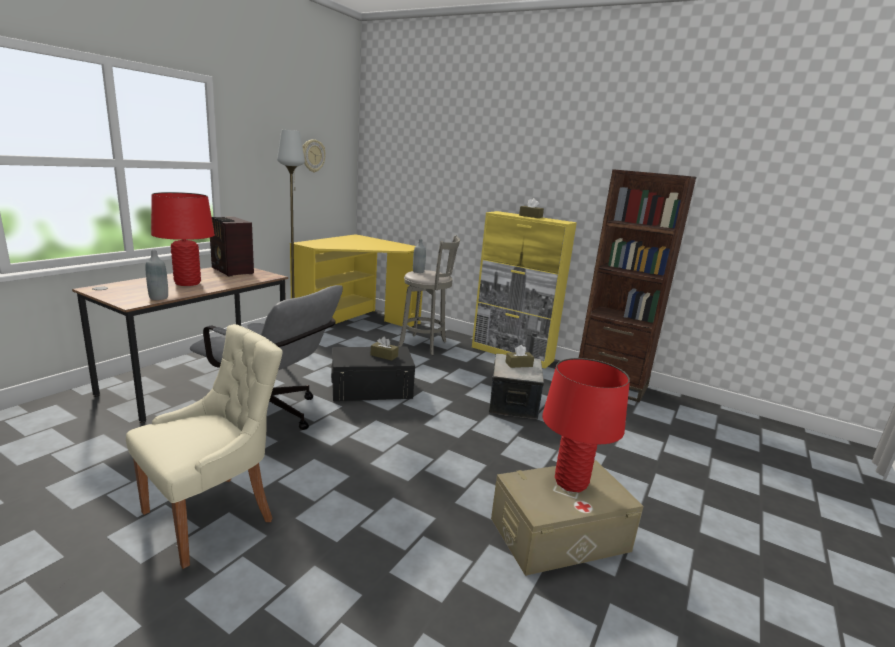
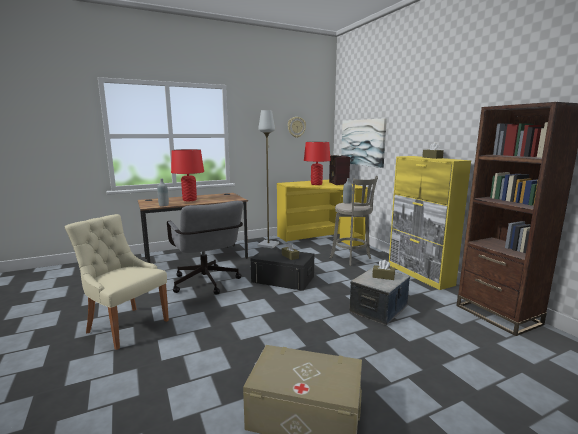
camera: 35 degrees right, 5 degrees down
beige chair [126,324,283,569] -> beige chair turned 135 degrees counterclockwise [64,214,169,350]
radio [210,217,254,276] -> radio moved to [329,155,350,185]
red table lamp [542,358,630,492] -> red table lamp moved to [304,142,331,185]
none -> picture [341,118,387,168]

